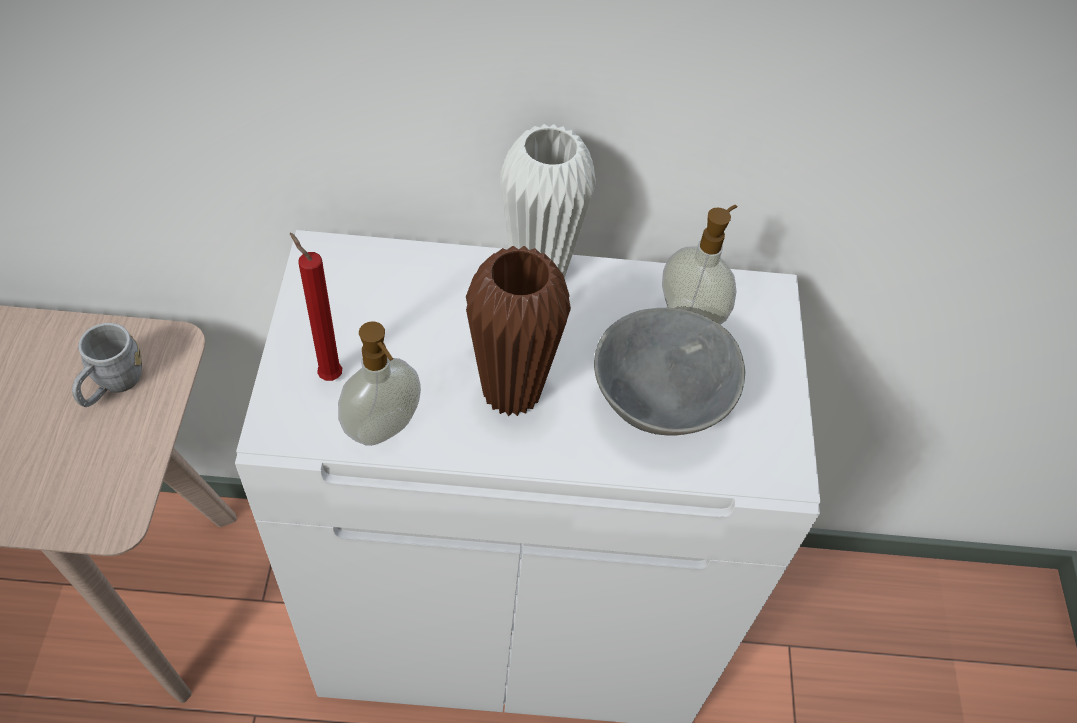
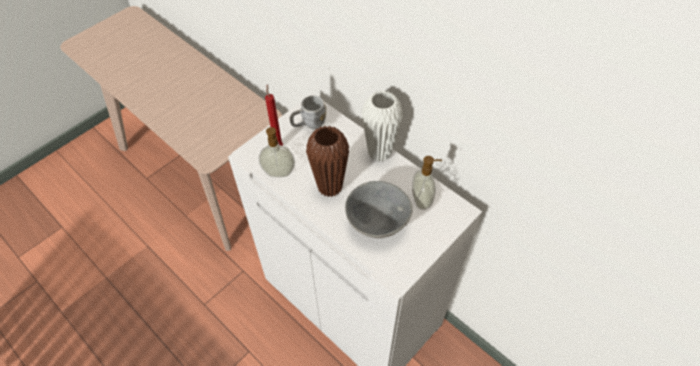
camera: 45 degrees right, 0 degrees up
grey mug [72,323,142,407] -> grey mug moved to [290,95,326,129]

